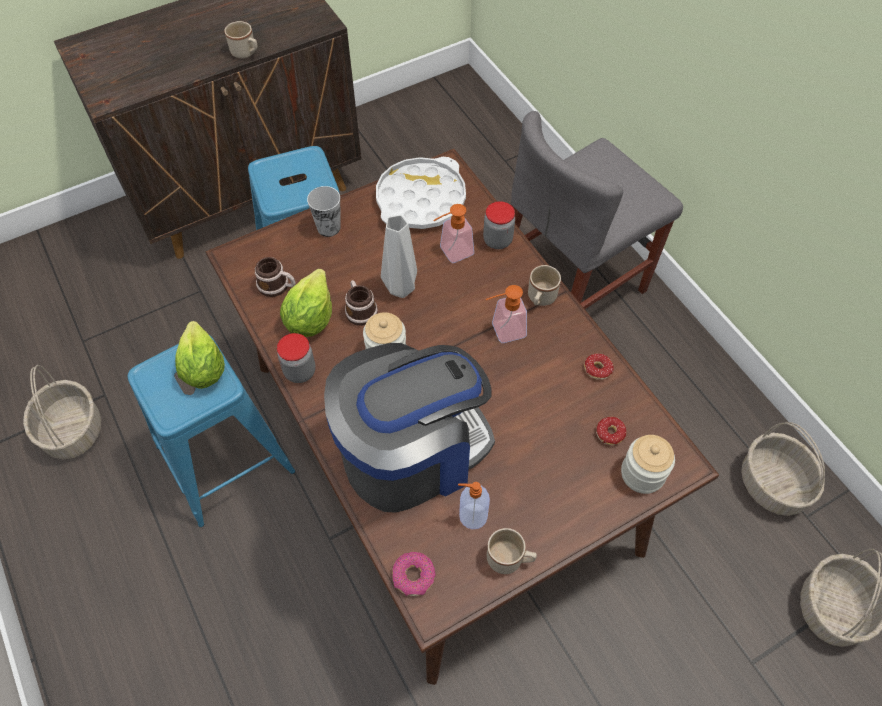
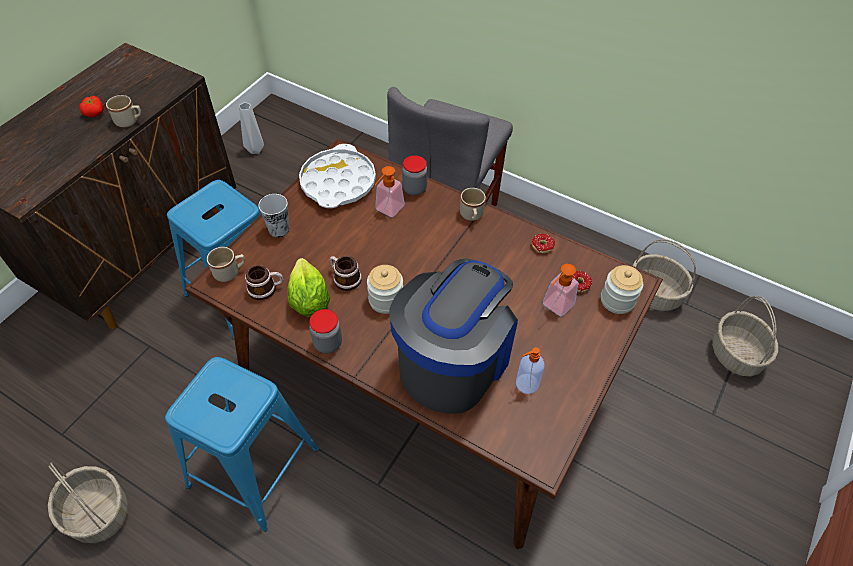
camera: 30 degrees left, 5 degrees down
lettuce [175,321,225,389] -> none
grey vase [381,215,417,298] -> grey vase moved to [239,102,264,154]
donut [392,552,436,596] -> none
soap dispenser [486,285,527,343] -> soap dispenser moved to [543,264,578,316]
beige mug [487,528,537,574] -> beige mug moved to [207,247,245,282]
none -> tomato [79,96,104,117]

